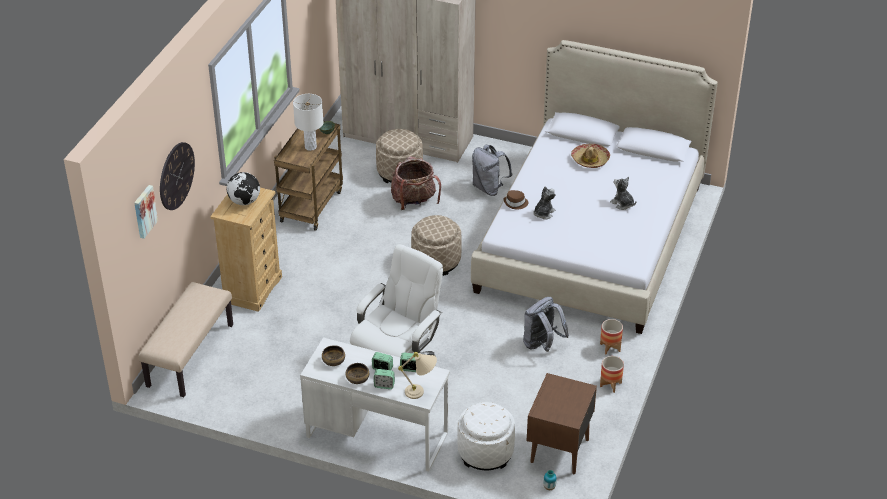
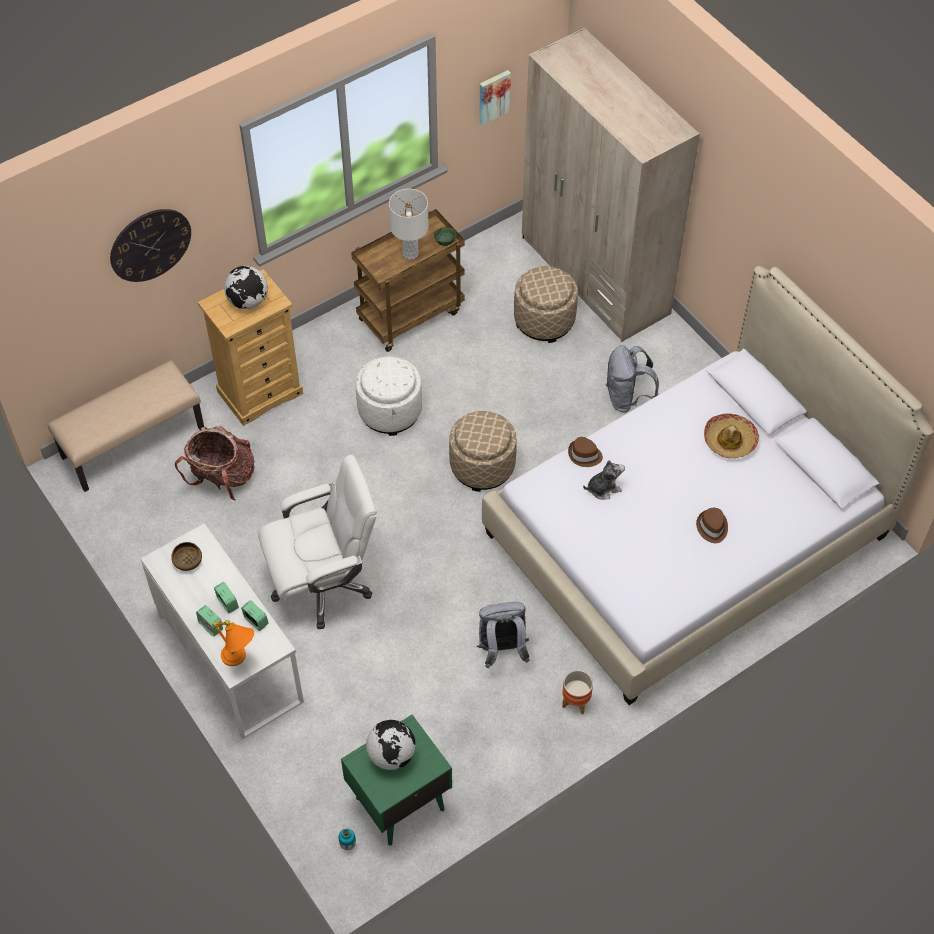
camera: 35 degrees right, 15 degrees up
picture [134,185,158,239] -> picture moved to [479,70,511,125]
bowl [346,363,369,384] -> none
backpack [391,157,441,210] -> backpack moved to [175,426,255,501]
beige table lamp [398,352,437,399] -> orange table lamp [212,620,254,666]
white ottoman [457,402,515,470] -> white ottoman moved to [356,356,422,436]
brown nightstand [527,373,597,474] -> green nightstand [341,715,452,845]
planter [600,356,624,393] -> none
plush toy [610,177,636,210] -> brown hat [696,508,728,543]
none -> globe [366,720,415,770]

